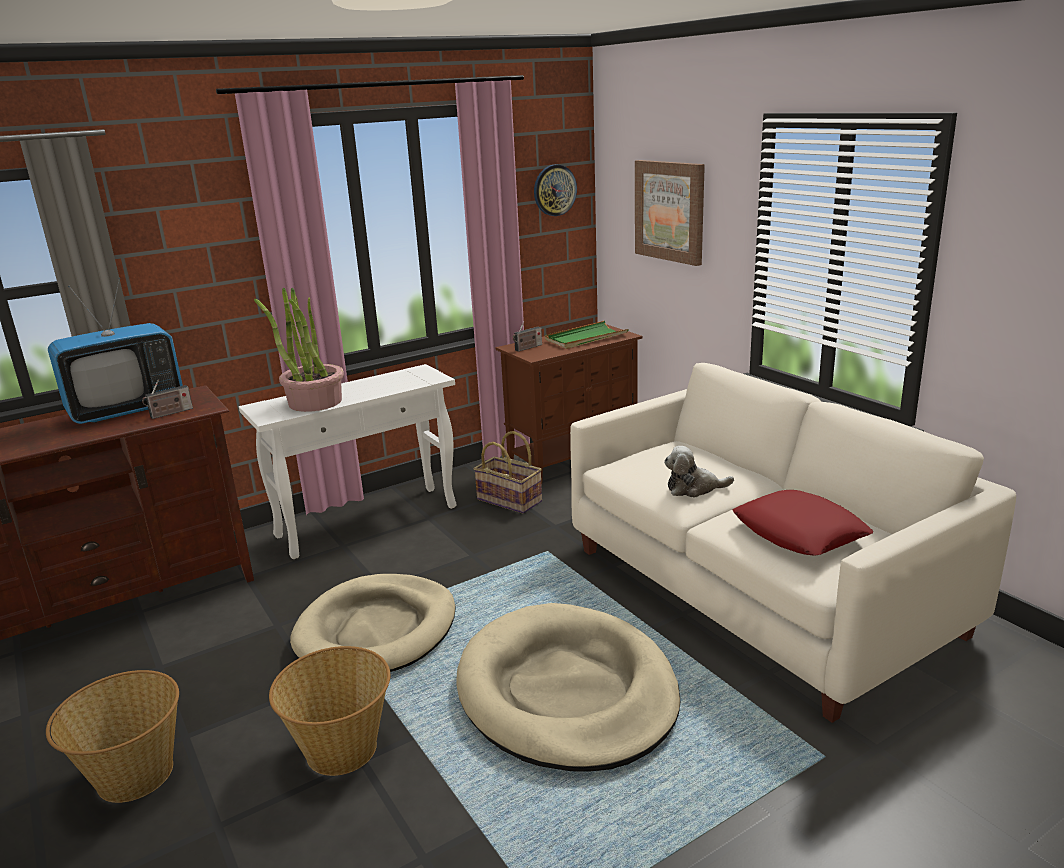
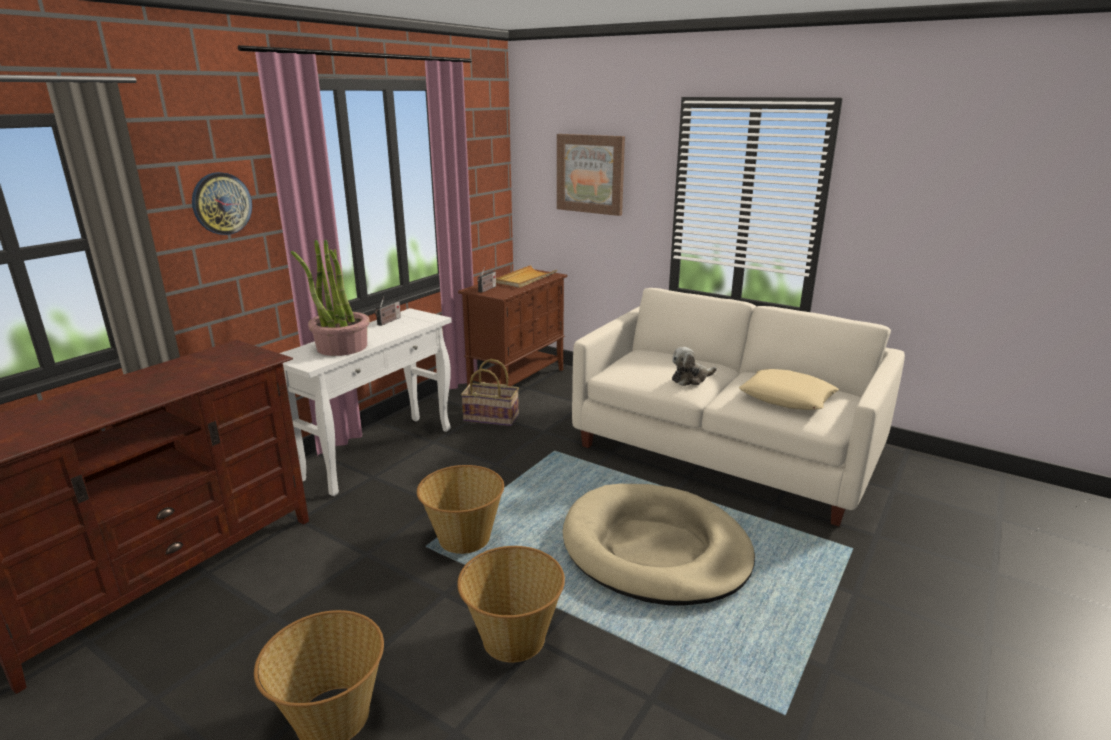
camera: 25 degrees left, 0 degrees up
television [48,278,183,424] -> none
radio [142,380,193,419] -> radio moved to [375,296,401,326]
beige dog bed [290,574,456,672] -> basket [417,465,504,554]
wall clock [534,164,577,216] -> wall clock moved to [192,172,252,235]
green tray [545,321,629,349] -> beige tray [496,265,557,288]
red pillow [733,490,874,555] -> beige pillow [739,369,839,410]

